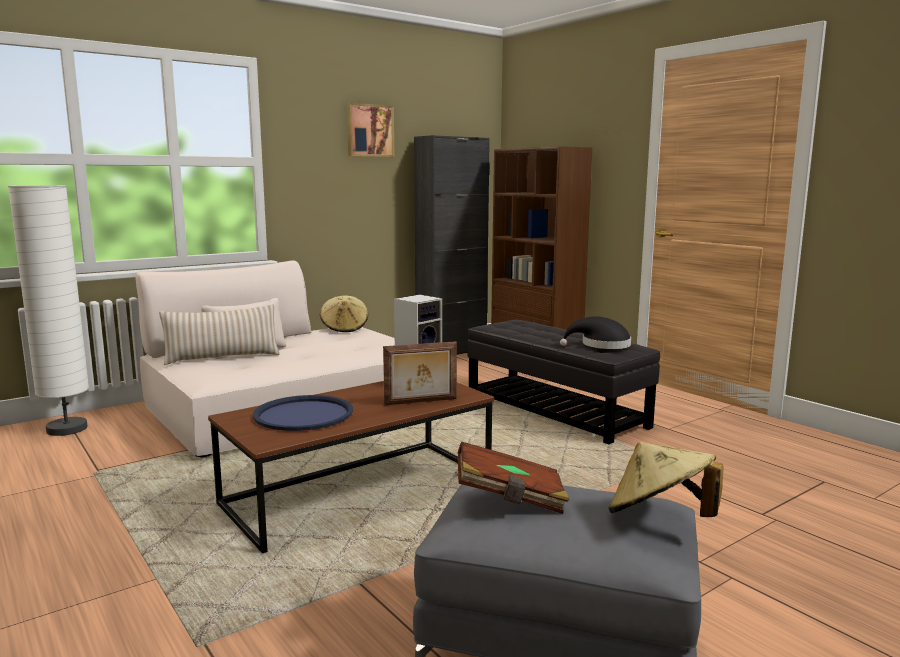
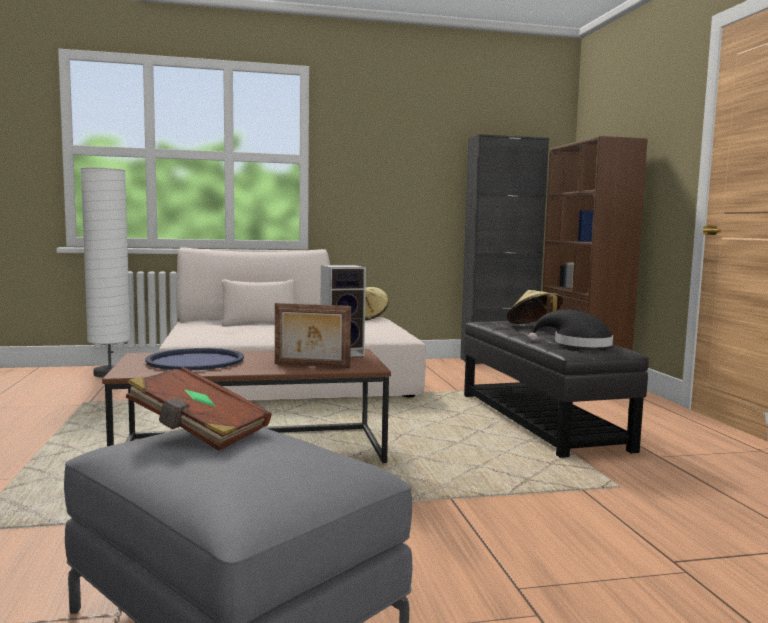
camera: 25 degrees right, 5 degrees down
beige pillow [159,304,280,365] -> none
picture [347,103,394,157] -> none
beige hat [608,442,724,517] -> beige hat moved to [507,290,563,324]

